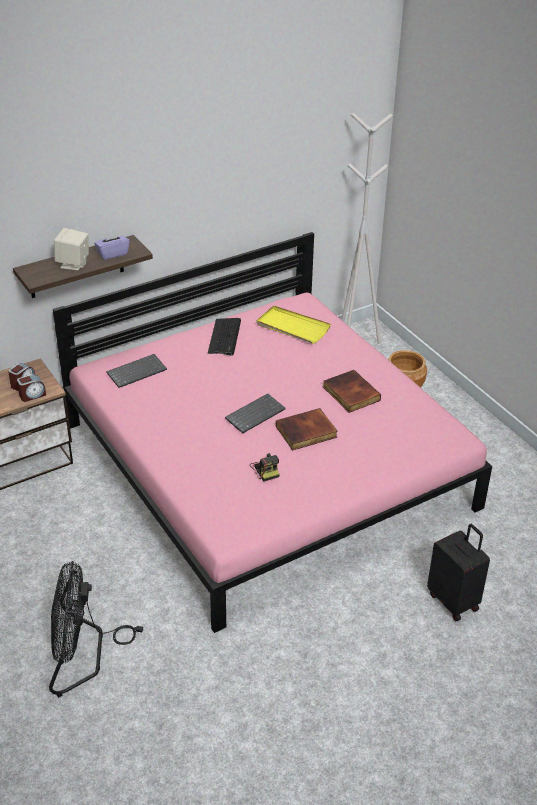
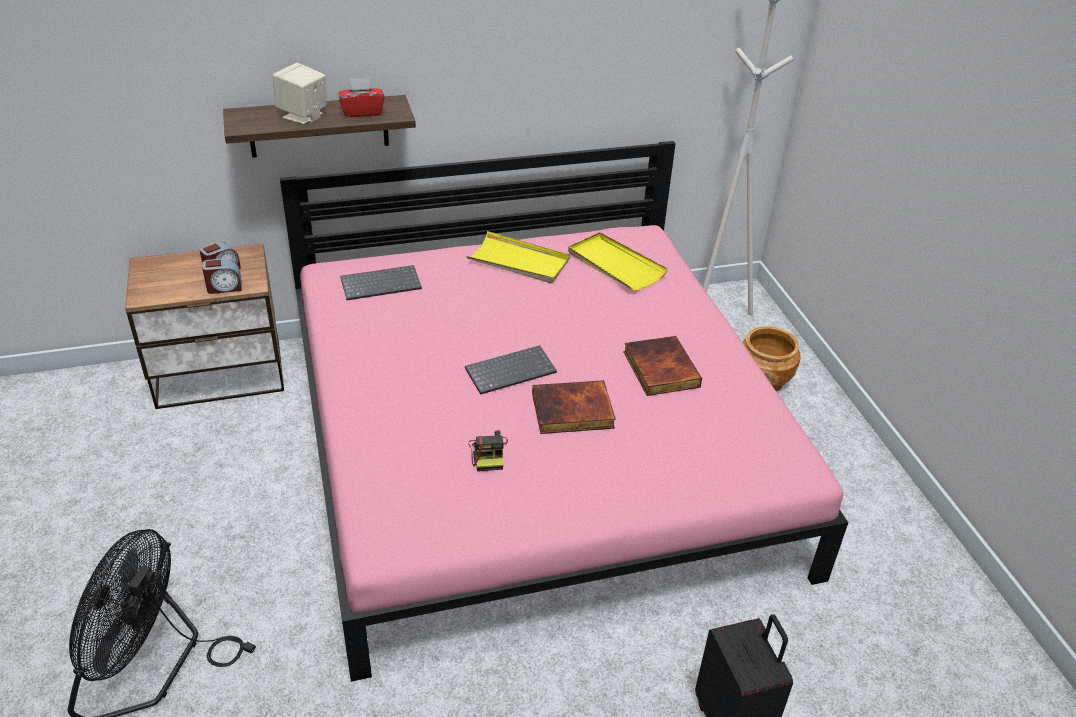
camera: 15 degrees right, 0 degrees up
purple tissue box [94,230,130,260] -> red tissue box [338,77,385,117]
keyboard [208,318,241,356] -> yellow tray [466,231,570,283]

